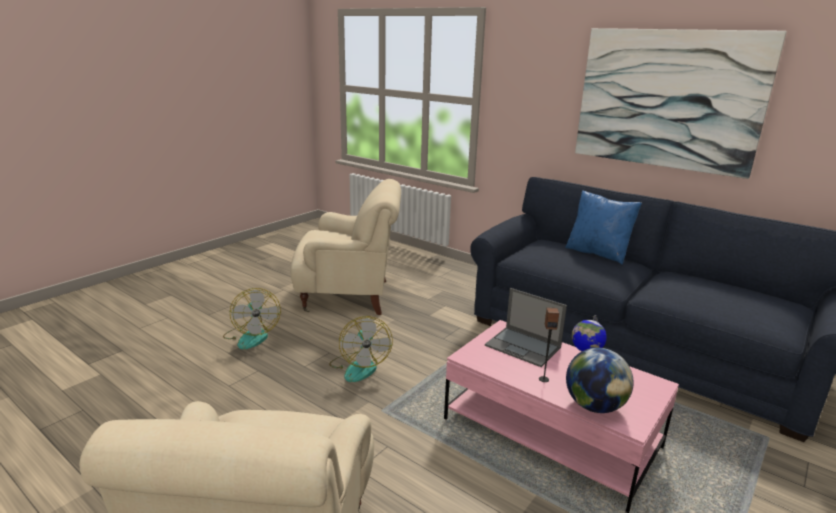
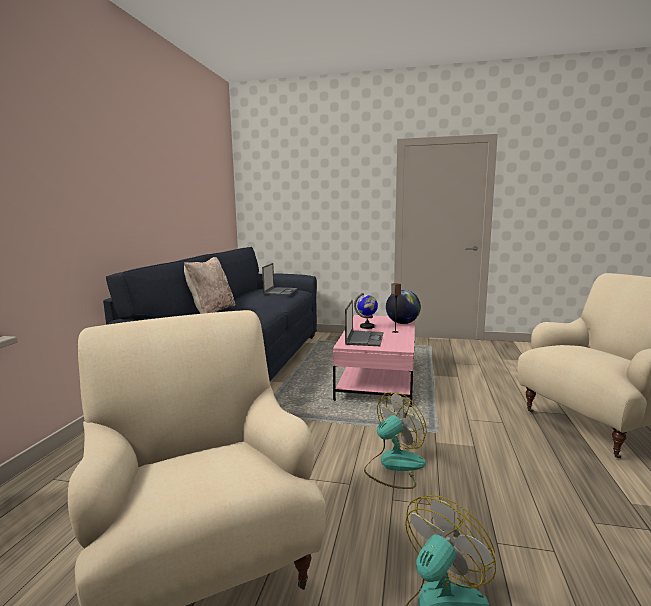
camera: 115 degrees left, 10 degrees down
blue pillow [565,190,642,265] -> beige pillow [184,257,235,314]
picture [575,28,787,179] -> none
none -> laptop [262,263,297,295]

